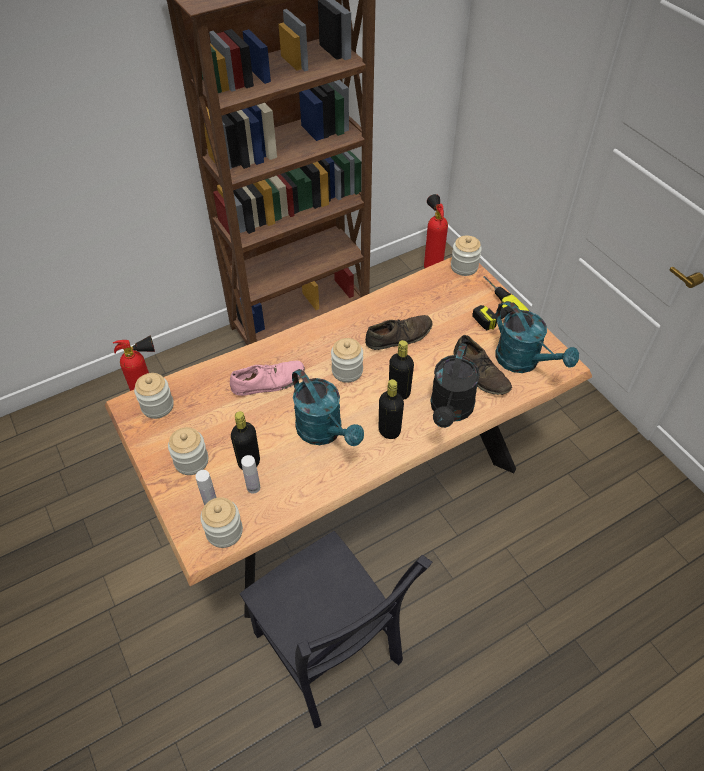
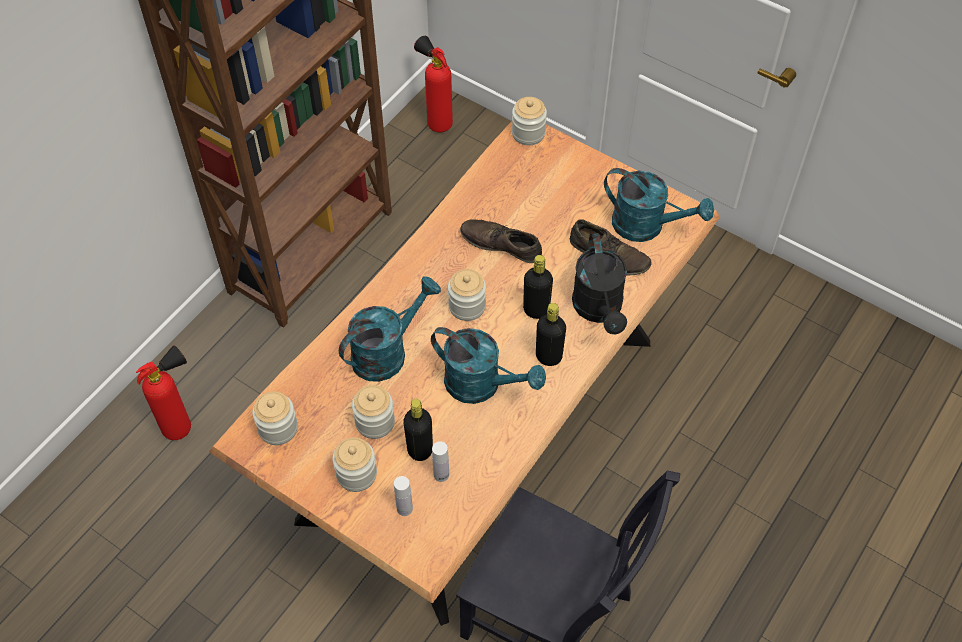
camera: 25 degrees left, 5 degrees up
jar [200,497,243,548] -> jar moved to [352,385,395,439]
pink shoe [230,361,305,396] -> turquoise watering can [339,276,441,382]
brown shoe [365,315,432,350] -> brown shoe turned 105 degrees counterclockwise [460,219,542,263]
power drill [472,276,529,330] -> none

